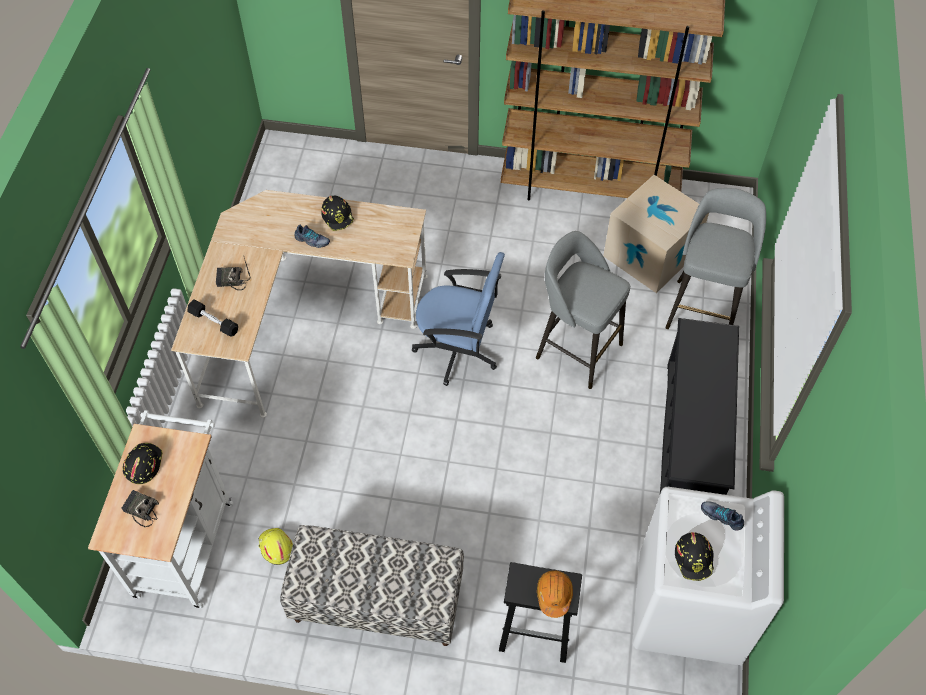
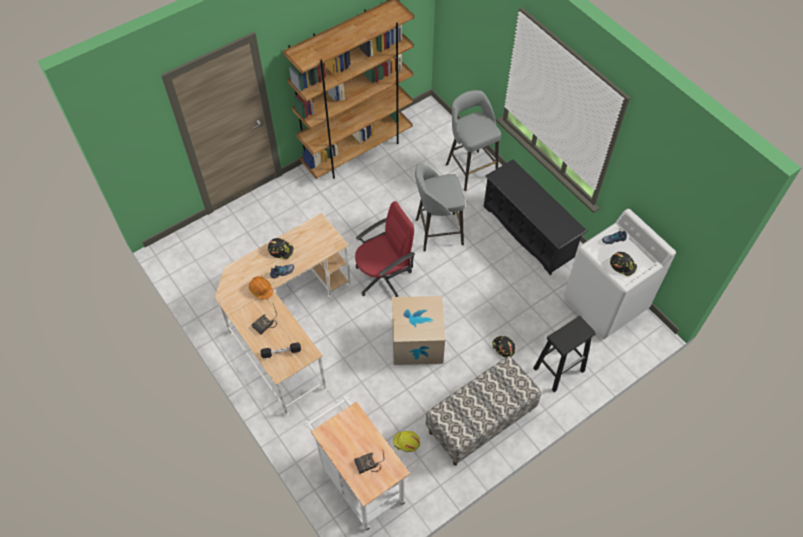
camera: 45 degrees left, 0 degrees up
black hard hat [123,443,162,484] -> black hard hat moved to [492,336,515,358]
blue office chair [412,252,505,386] -> red office chair [355,201,415,297]
orange hard hat [537,570,573,618] -> orange hard hat moved to [249,276,273,300]
cardboard box [603,175,709,293] -> cardboard box moved to [392,296,445,365]

